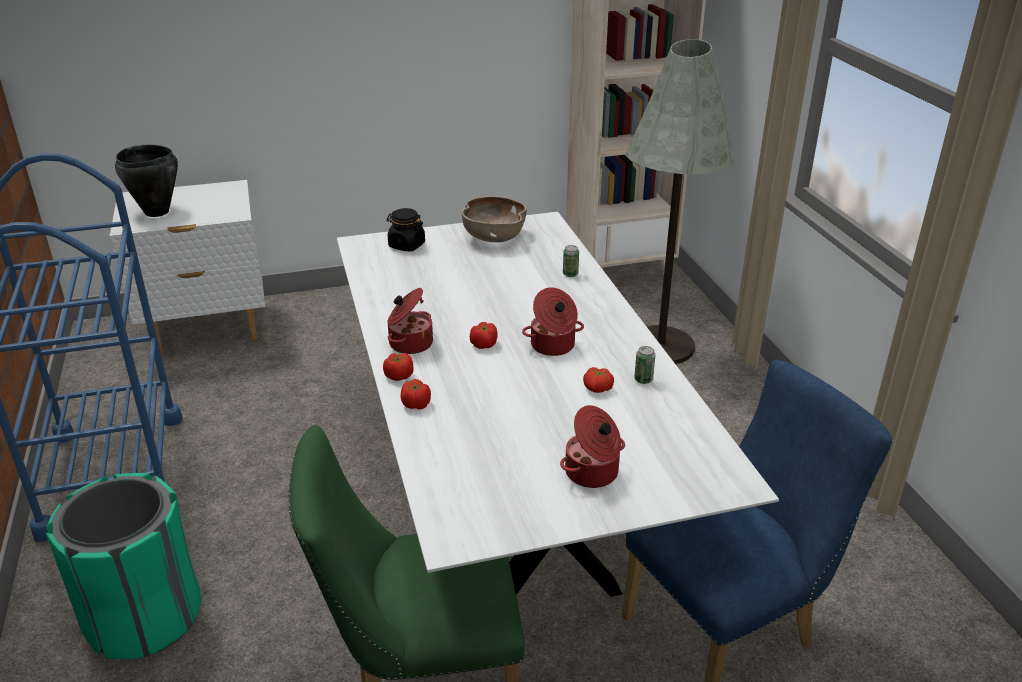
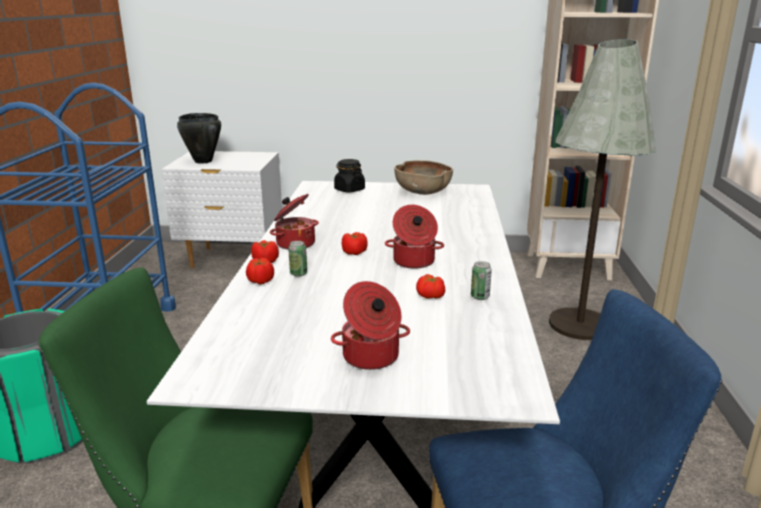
camera: 20 degrees right, 10 degrees down
can [563,245,579,277] -> can moved to [288,241,307,277]

